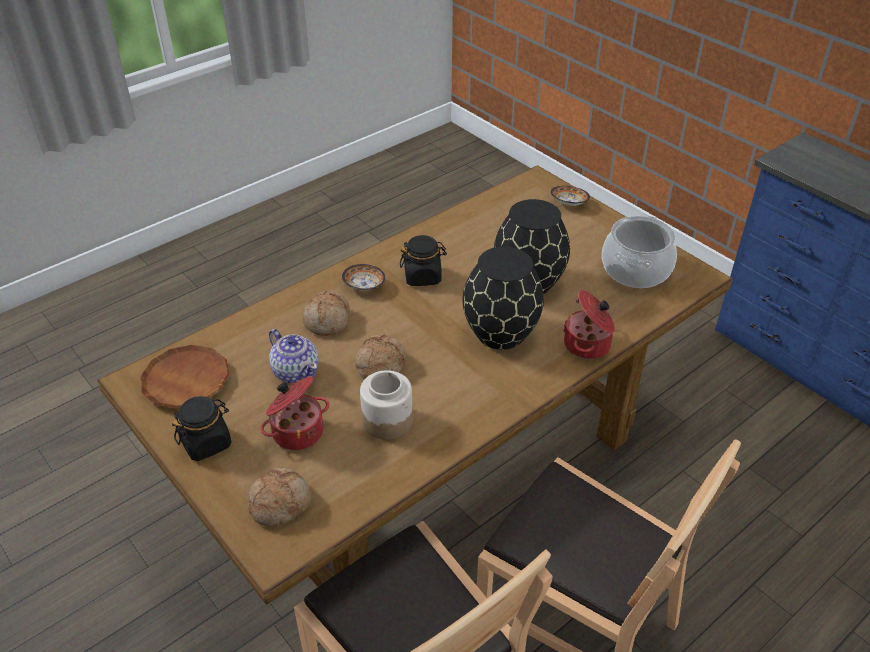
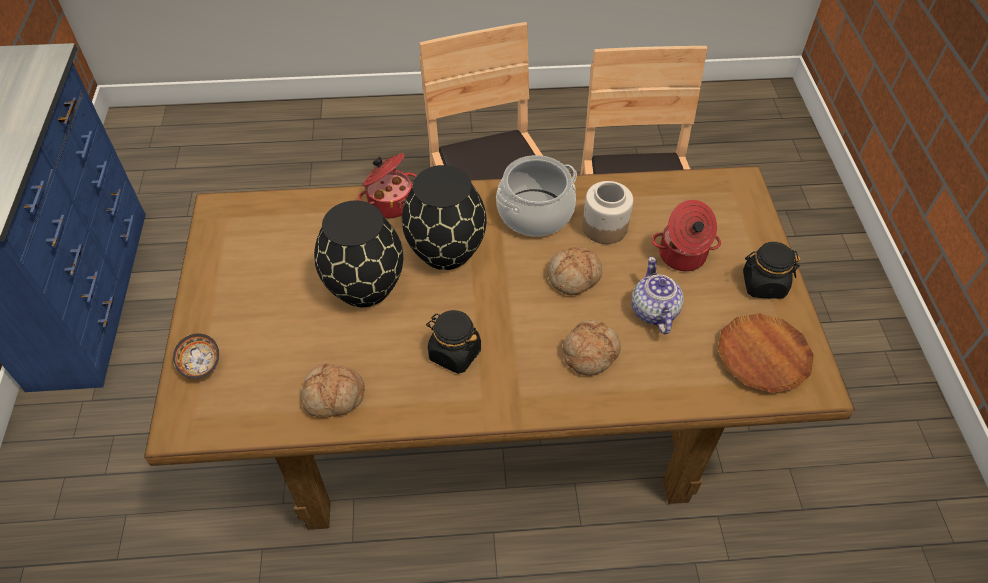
camera: 145 degrees left, 10 degrees up
bread [248,468,311,527] -> bread moved to [301,363,365,418]
bowl [342,264,385,291] -> none
cooking pot [602,216,677,288] -> cooking pot moved to [496,155,577,237]

